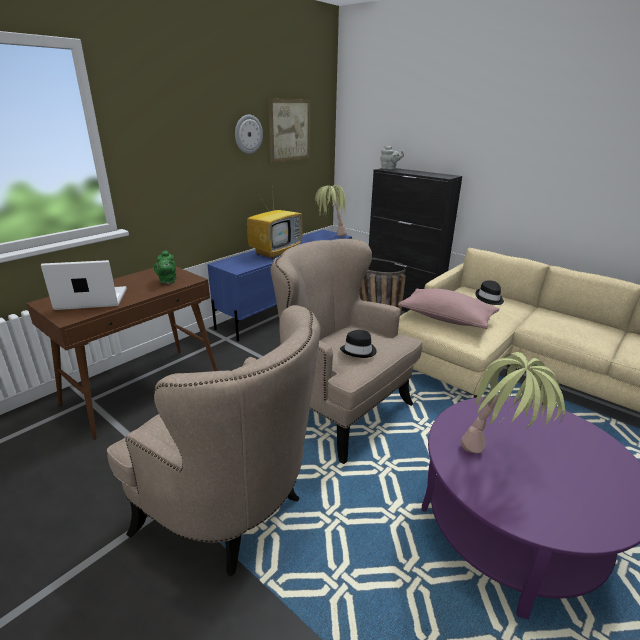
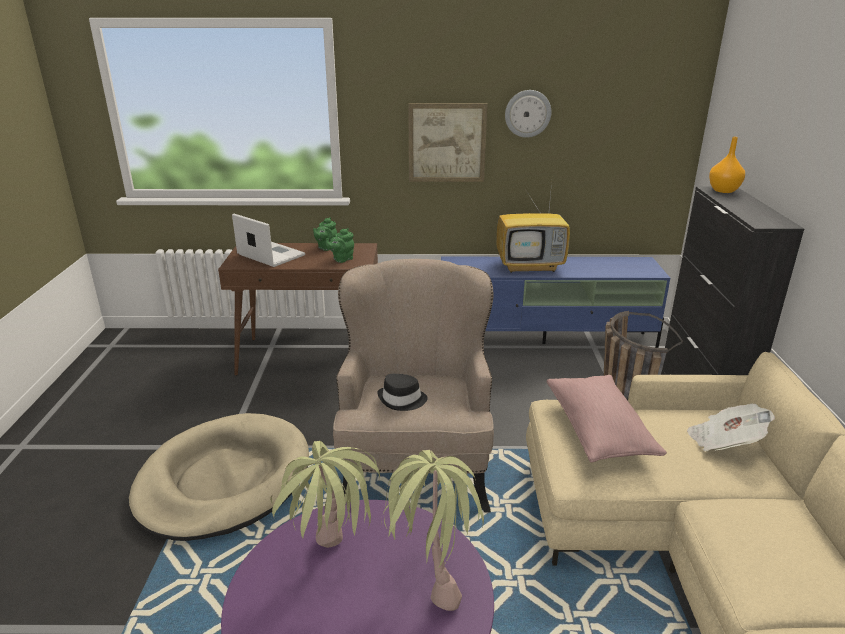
camera: 50 degrees right, 0 degrees up
beige armchair [107,305,321,577] -> beige dog bed [129,413,309,541]
picture [268,99,310,163] -> picture moved to [408,103,487,182]
potted plant [315,185,347,237] -> potted plant moved to [381,450,484,611]
grey teapot [380,146,404,170] -> orange vase [709,137,745,193]
black hat [475,280,504,305] -> newspaper [687,404,775,451]
none -> green teapot [313,217,337,251]

